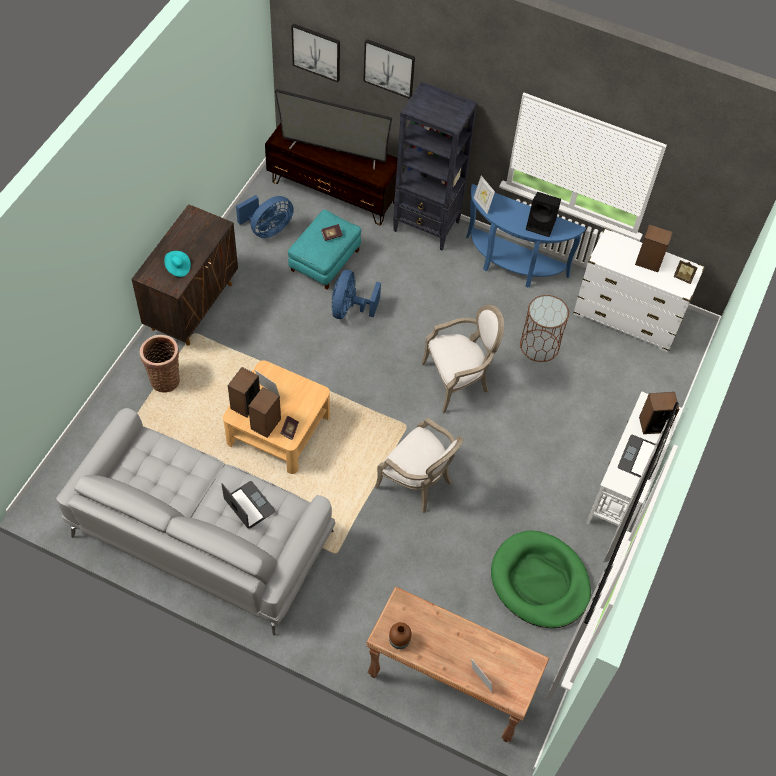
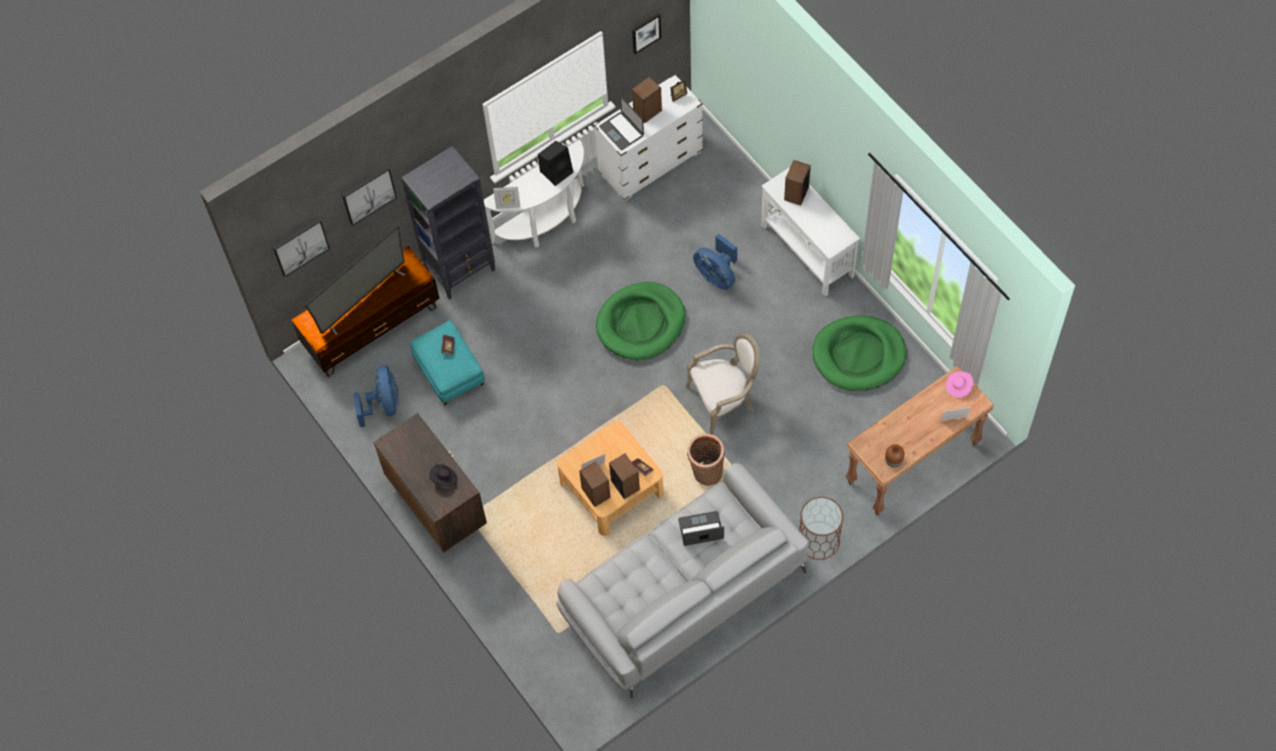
camera: 55 degrees left, 5 degrees up
basket [140,335,180,393] -> basket moved to [687,434,725,486]
turquoise hat [165,251,191,277] -> black hat [429,464,457,487]
blue fan [332,269,381,319] -> blue fan moved to [693,234,737,290]
armchair [421,305,504,414] -> green dog bed [596,282,686,360]
blue console table [466,184,586,287] -> white console table [484,139,584,248]
brown side table [520,295,569,362] -> brown side table moved to [799,497,843,560]
laptop [618,432,669,480] -> laptop moved to [599,96,644,150]
none -> picture [632,13,661,54]
none -> pink hat [946,371,973,398]

